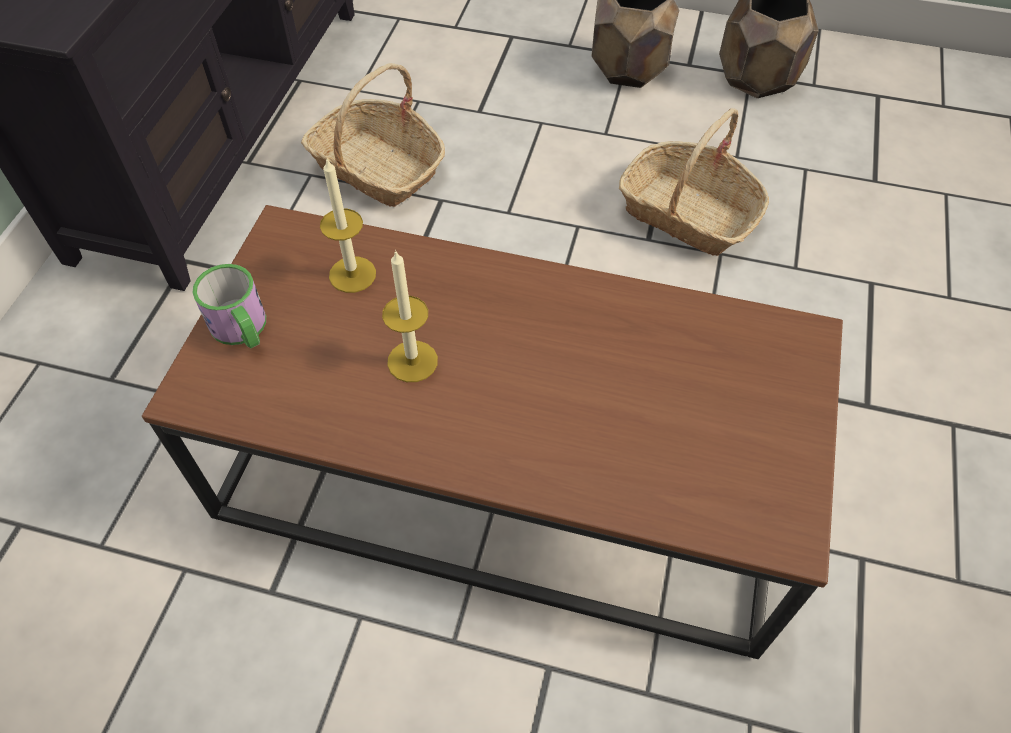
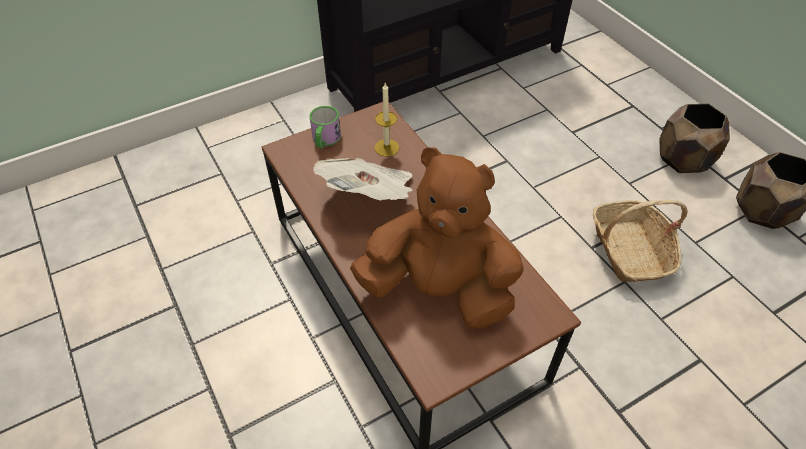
camera: 45 degrees right, 5 degrees down
basket [301,63,445,207] -> none
candle [382,250,438,382] -> newspaper [313,158,413,200]
none -> brown plush toy [350,147,524,328]

